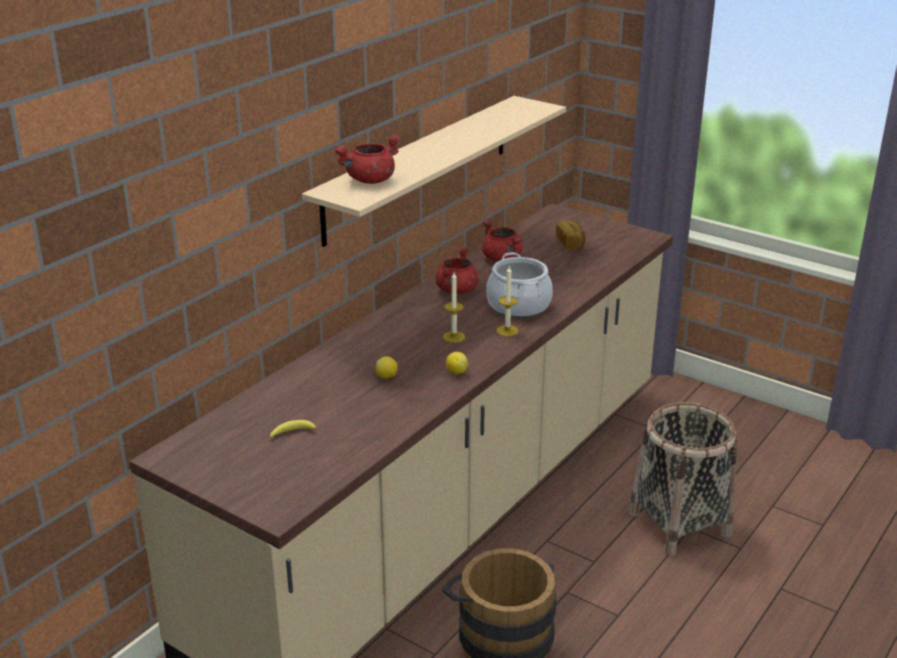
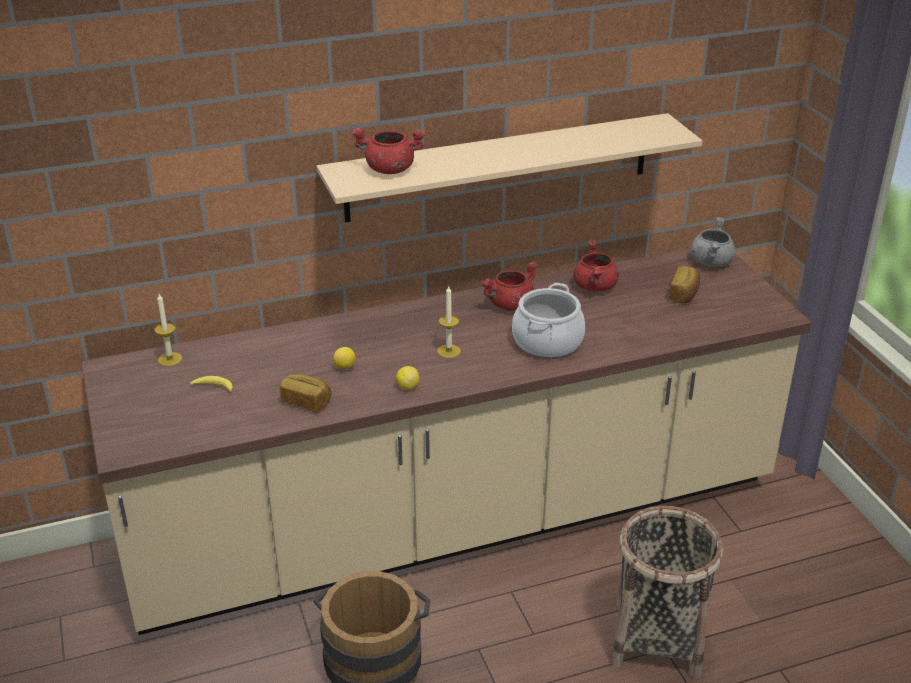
camera: 35 degrees right, 5 degrees up
candle [496,267,519,336] -> candle moved to [154,294,182,366]
none -> bread [280,373,331,412]
none -> grey cooking pot [691,217,735,267]

